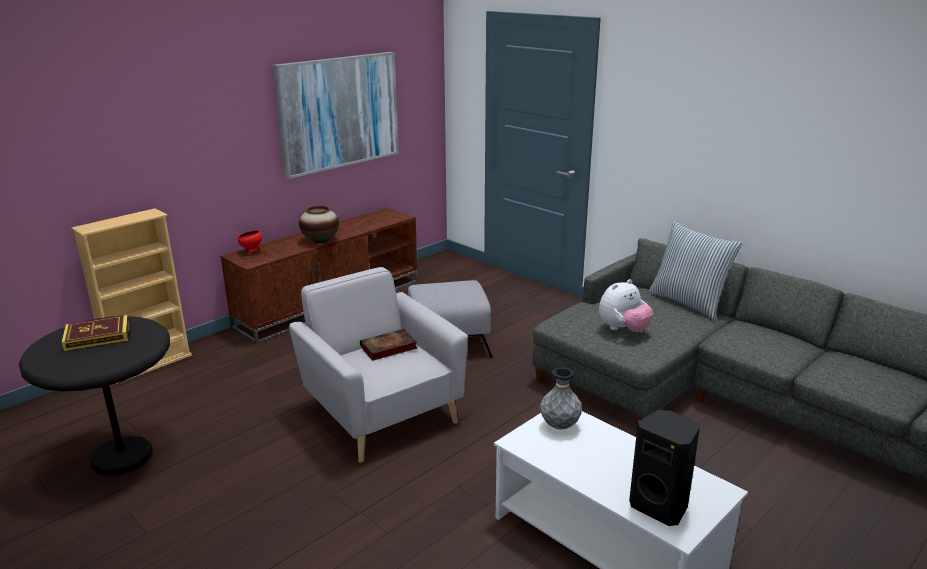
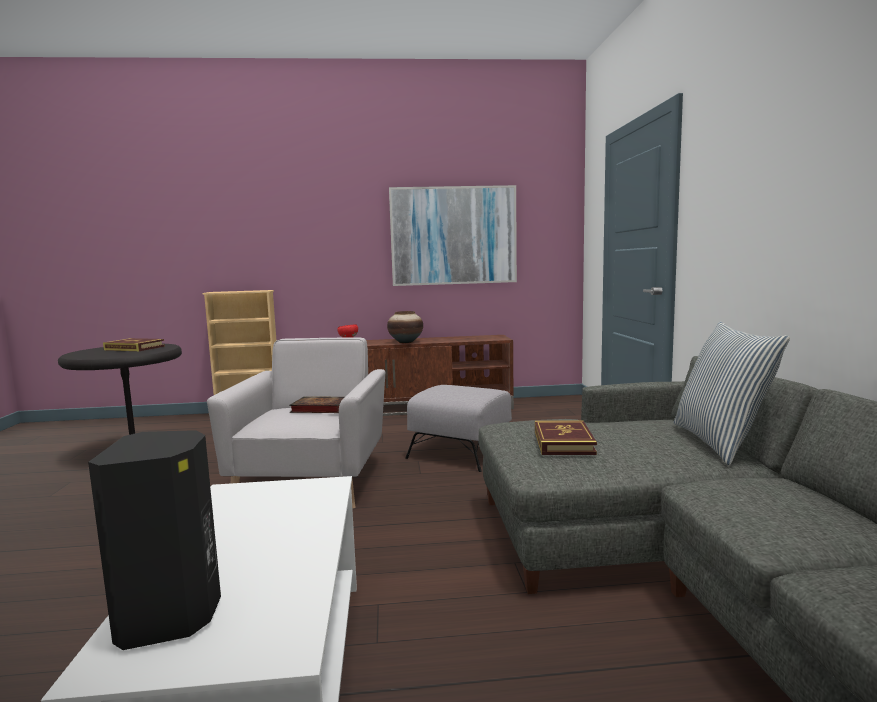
camera: 40 degrees right, 15 degrees down
grey vase [540,367,582,429] -> none
plush toy [599,279,653,332] -> book [535,420,597,455]

